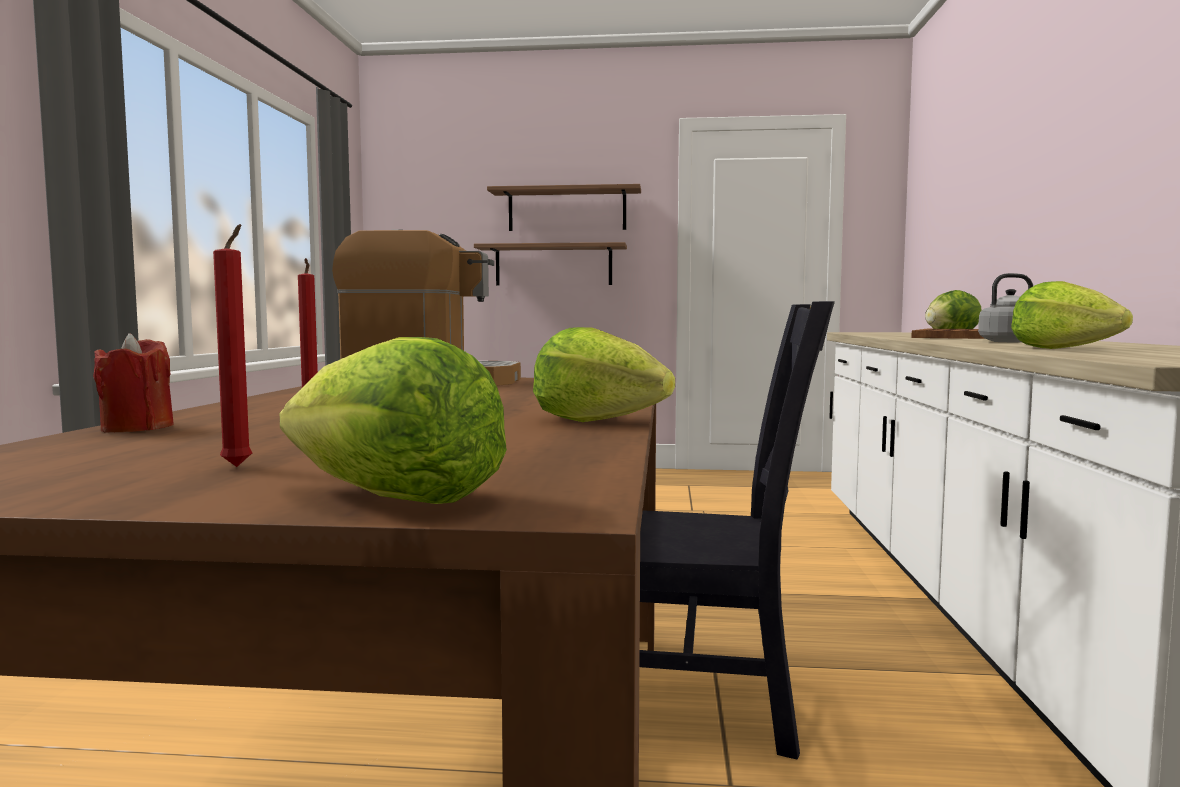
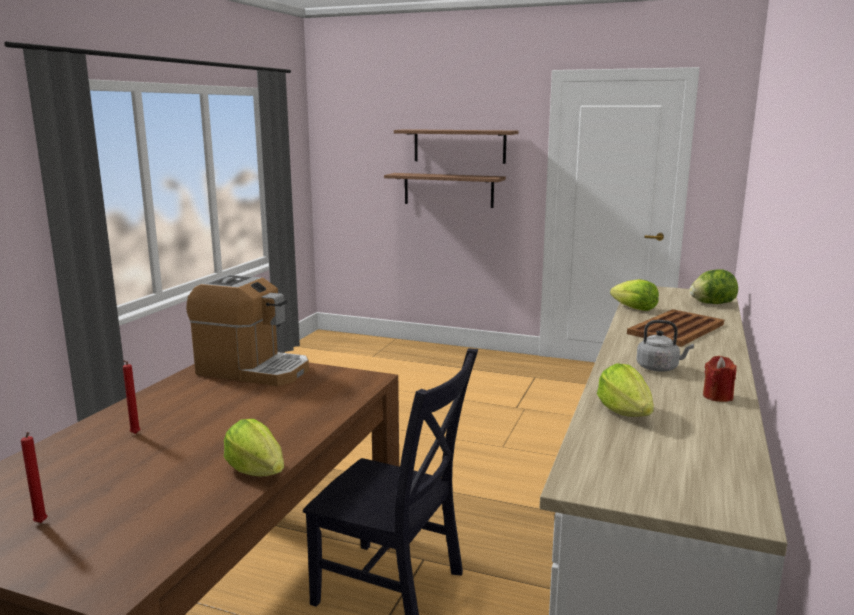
camera: 15 degrees right, 10 degrees up
red candle [93,333,174,432] -> red candle moved to [703,356,737,402]
lettuce [280,337,507,504] -> lettuce moved to [610,279,659,311]

